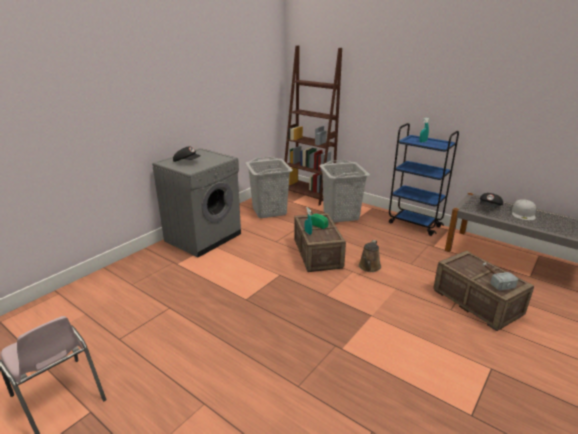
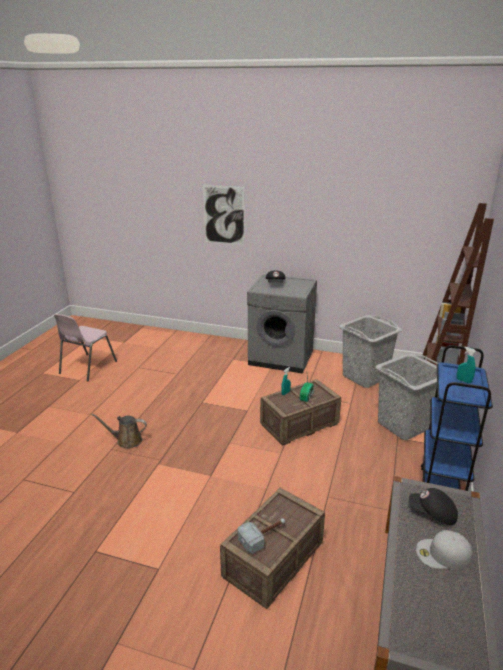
camera: 70 degrees right, 0 degrees up
brown watering can [359,240,381,272] -> brown watering can moved to [91,414,147,449]
none -> picture [203,185,245,245]

